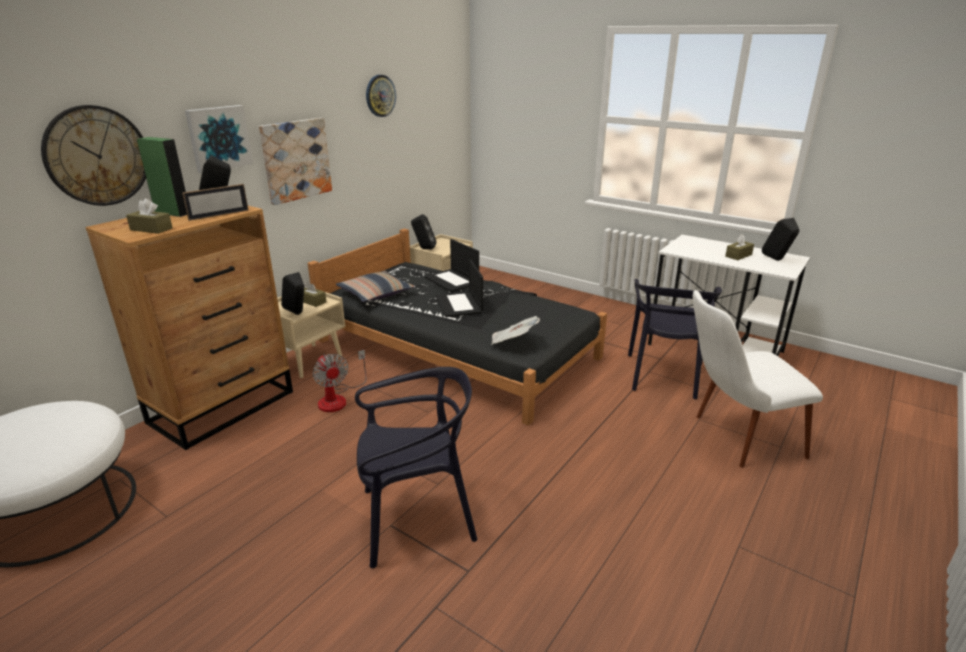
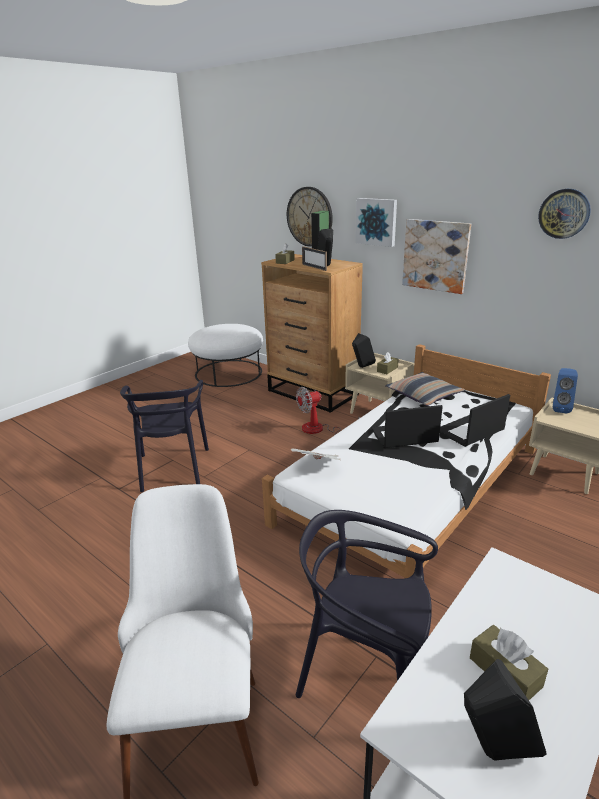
camera: 95 degrees right, 0 degrees up
black bed [308,229,607,426] -> white bed [262,344,551,579]
black speaker [411,214,436,249] -> blue speaker [552,368,578,413]

